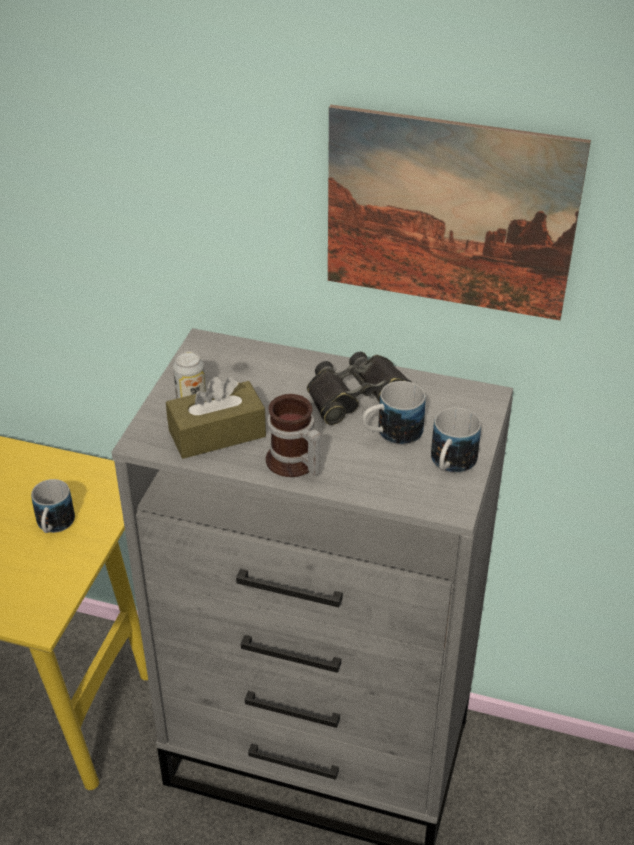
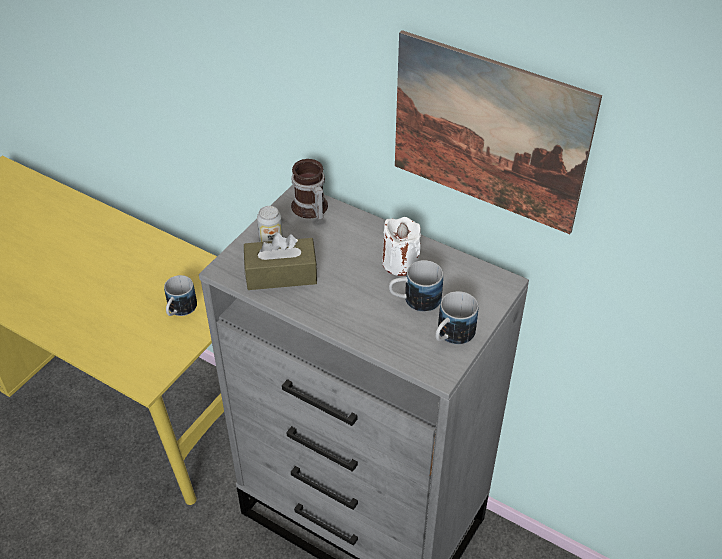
camera: 15 degrees right, 5 degrees up
mug [266,394,321,477] -> mug moved to [291,159,328,220]
black binoculars [307,352,411,425] -> white candle [382,217,421,276]

